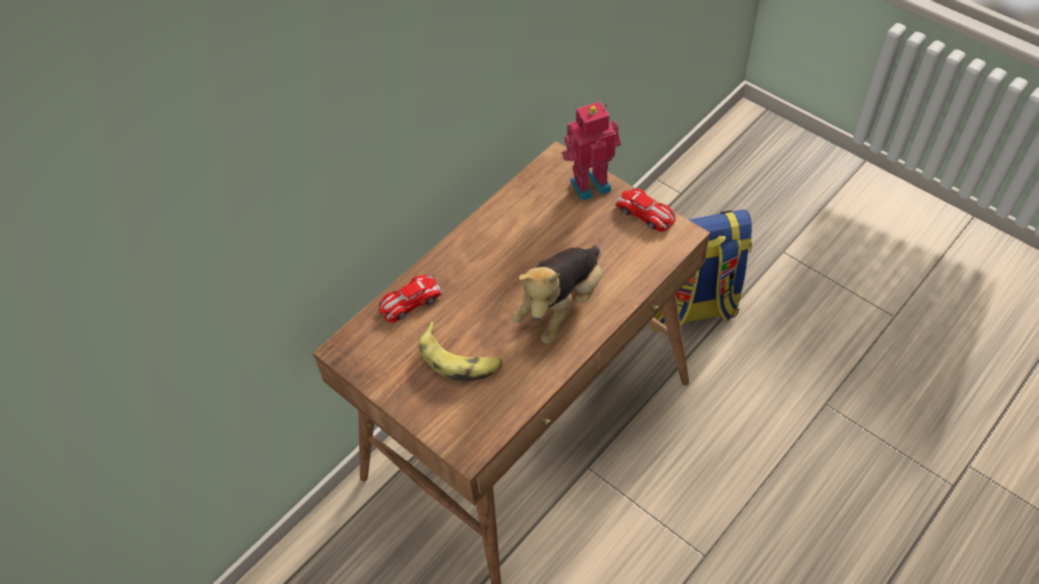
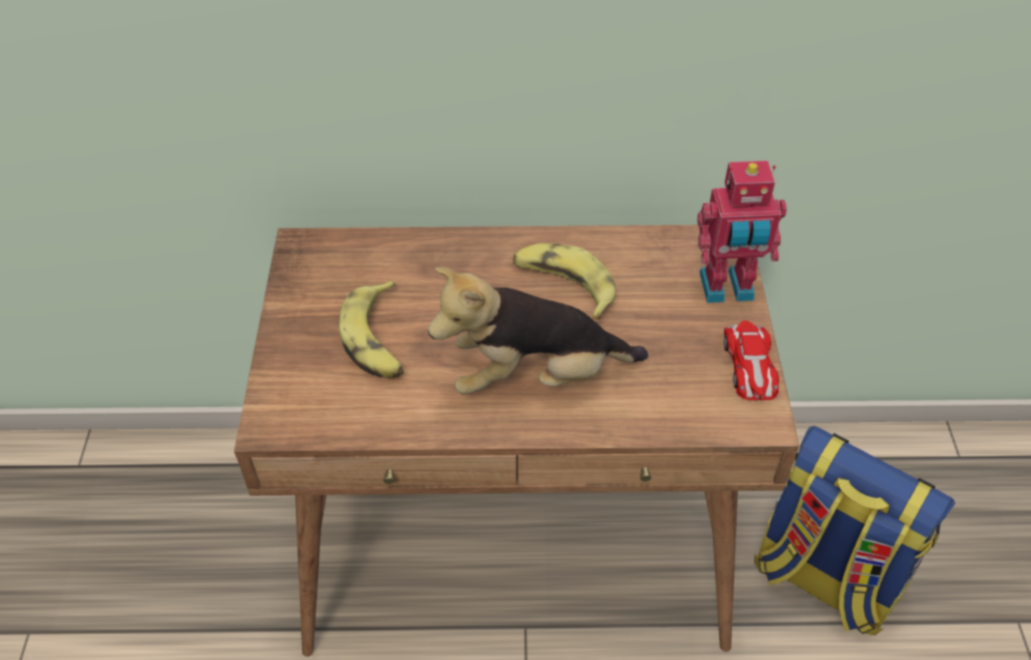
camera: 45 degrees right, 5 degrees down
toy car [379,275,443,323] -> none
toy robot [562,101,621,201] -> toy robot turned 150 degrees clockwise [697,161,787,303]
none -> banana [513,243,616,320]

